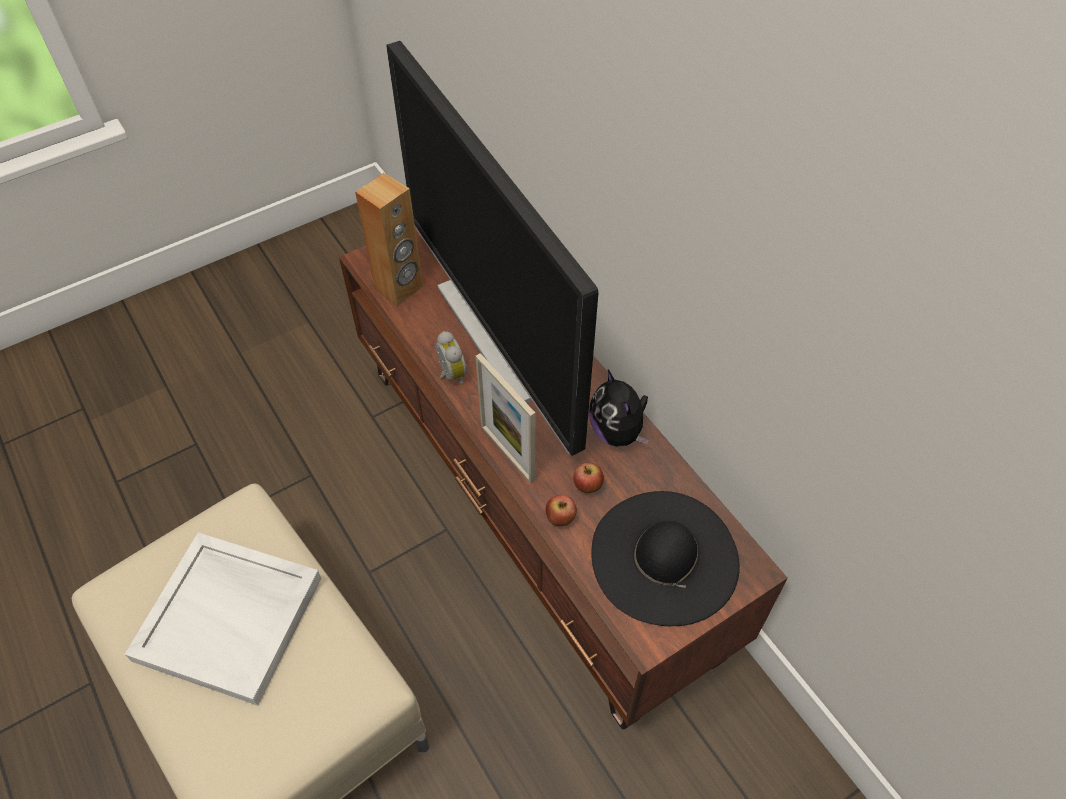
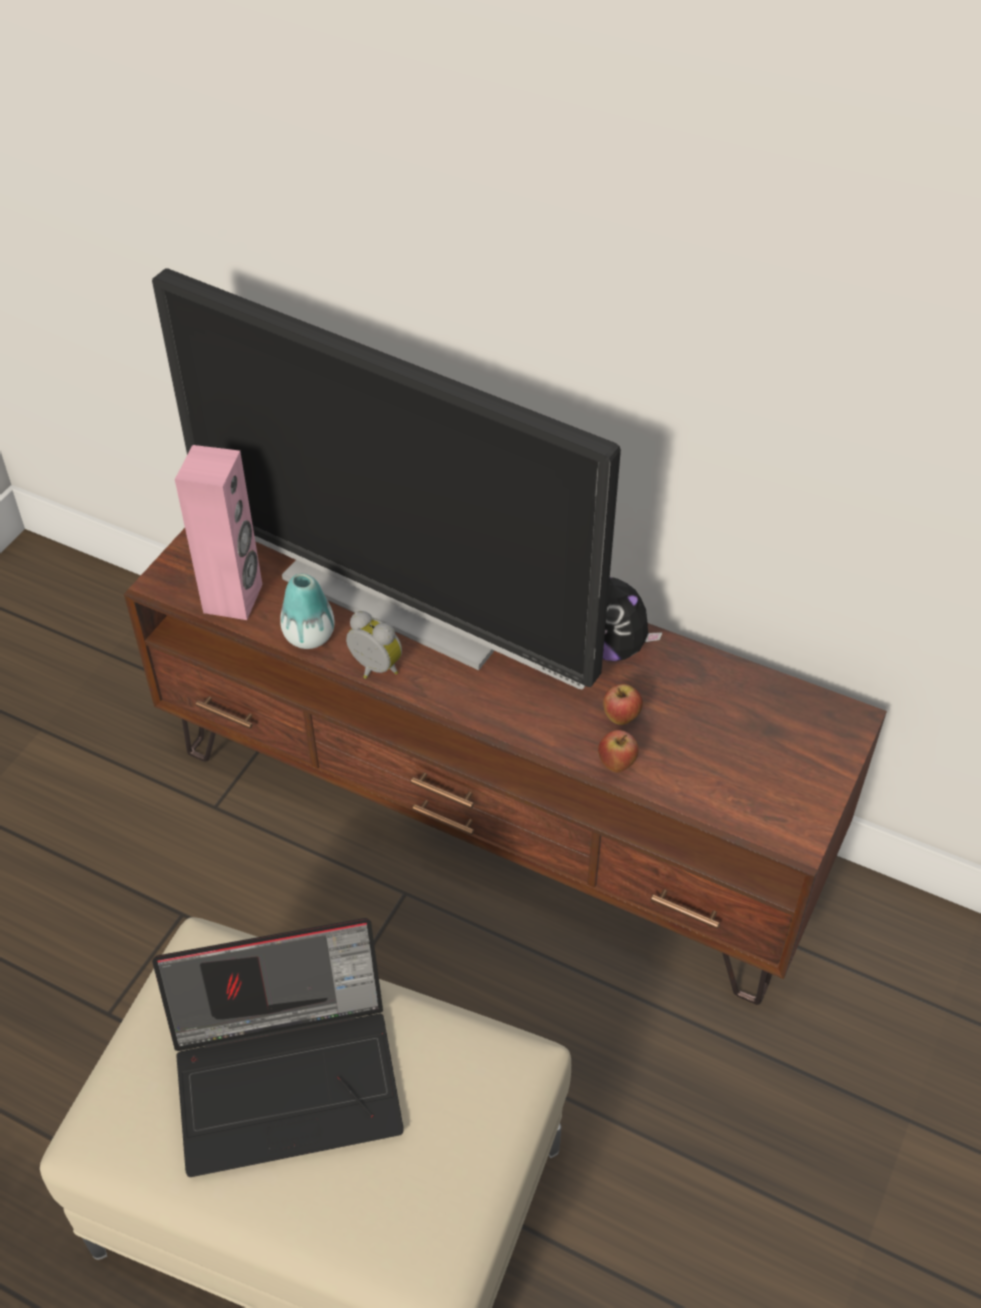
camera: 30 degrees left, 5 degrees down
white tray [125,532,321,706] -> laptop [152,918,404,1177]
brown speaker [355,173,423,306] -> pink speaker [175,445,262,620]
picture frame [475,353,535,483] -> none
black hat [591,491,740,626] -> none
none -> vase [280,574,335,649]

